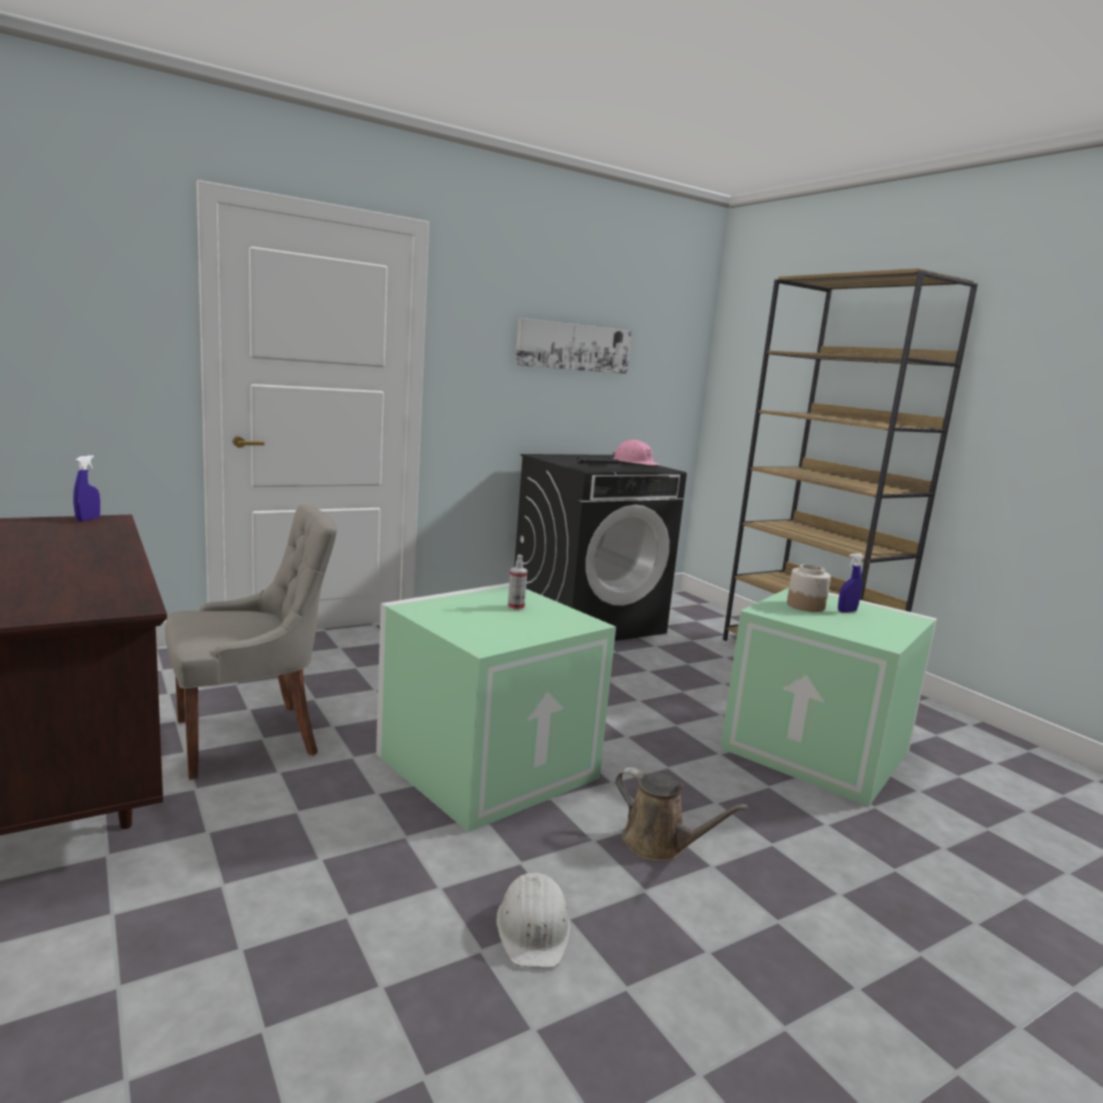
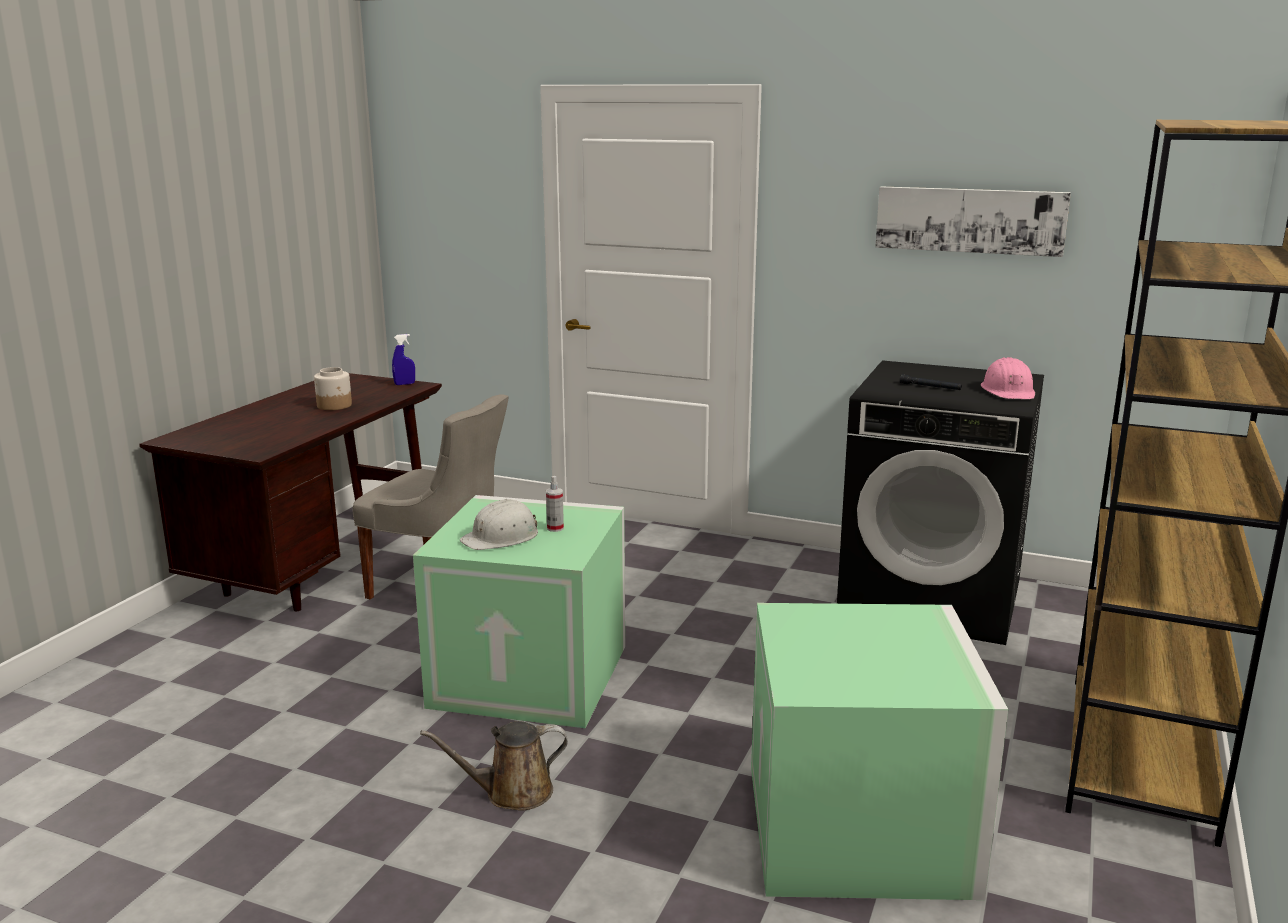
camera: 55 degrees right, 5 degrees up
white hard hat [496,872,571,968] -> white hard hat moved to [460,499,538,550]
brown watering can [616,767,749,862] -> brown watering can turned 75 degrees clockwise [420,721,568,811]
jar [787,564,831,612] -> jar moved to [314,367,352,410]
blue spray bottle [838,554,864,613] -> none

